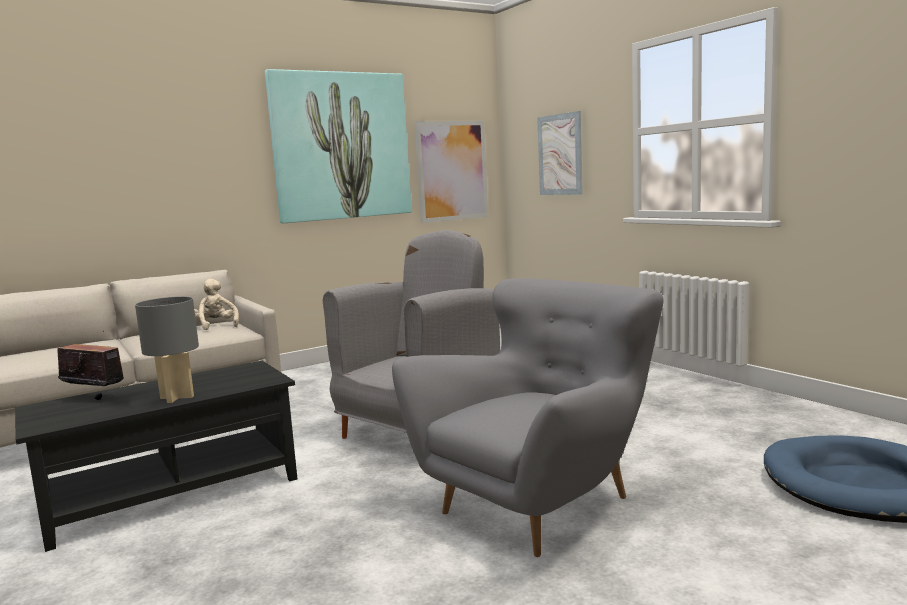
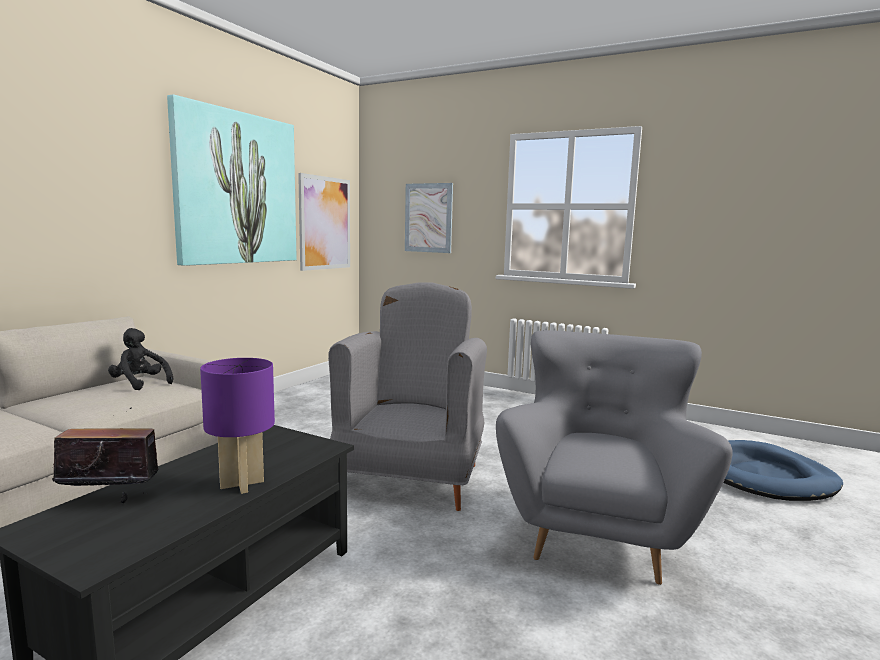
camera: 30 degrees left, 0 degrees up
grey table lamp [135,297,199,403] -> purple table lamp [200,358,275,494]
beige plush toy [194,278,239,330] -> black plush toy [108,328,173,390]

